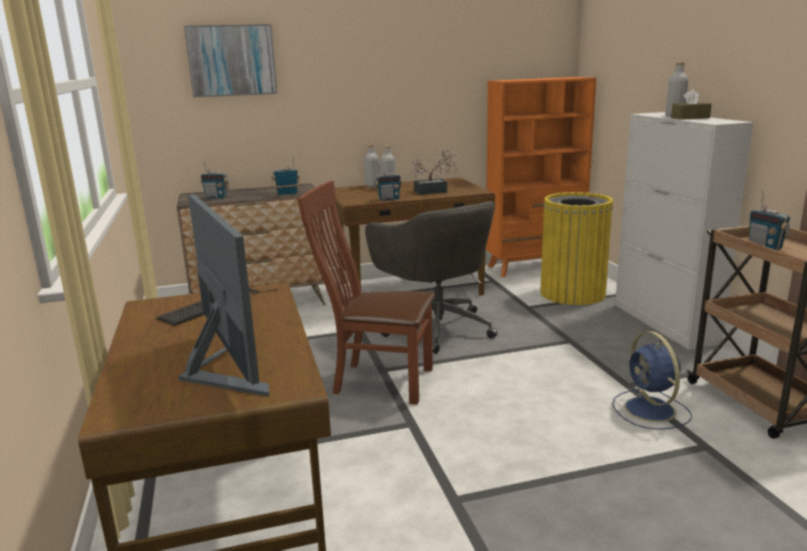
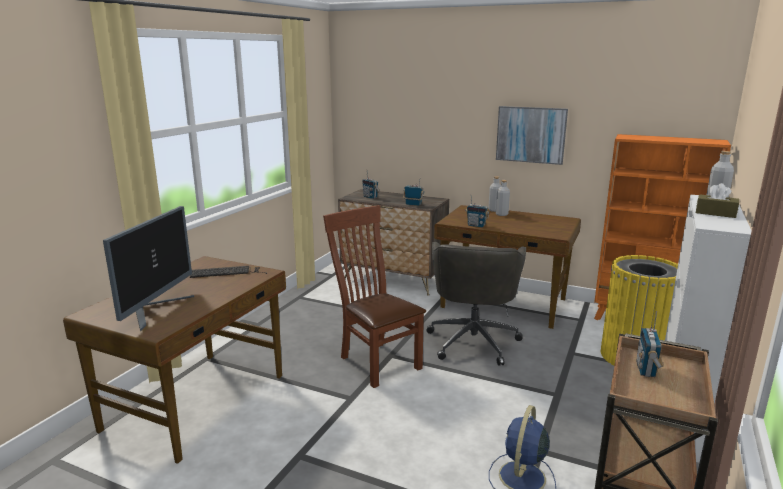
camera: 40 degrees right, 0 degrees up
picture [184,24,277,97] -> picture moved to [496,106,568,165]
potted plant [407,149,458,195] -> none

